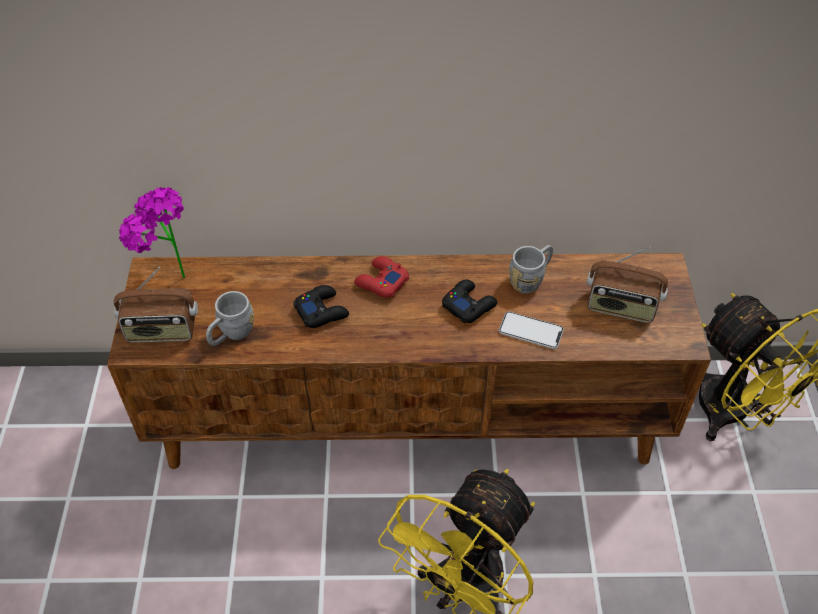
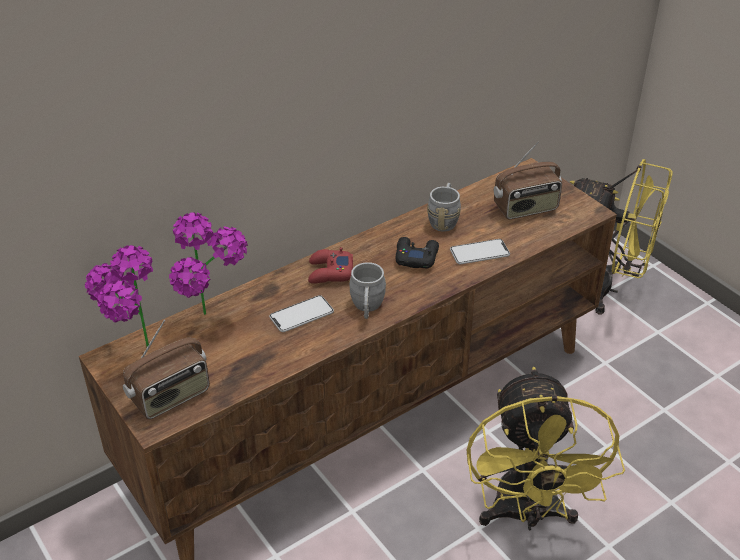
camera: 35 degrees left, 10 degrees down
grey mug [206,291,254,346] -> grey mug moved to [349,262,386,319]
black game controller [293,285,349,328] -> phone [269,295,334,332]
none -> potted plant [169,212,248,315]

